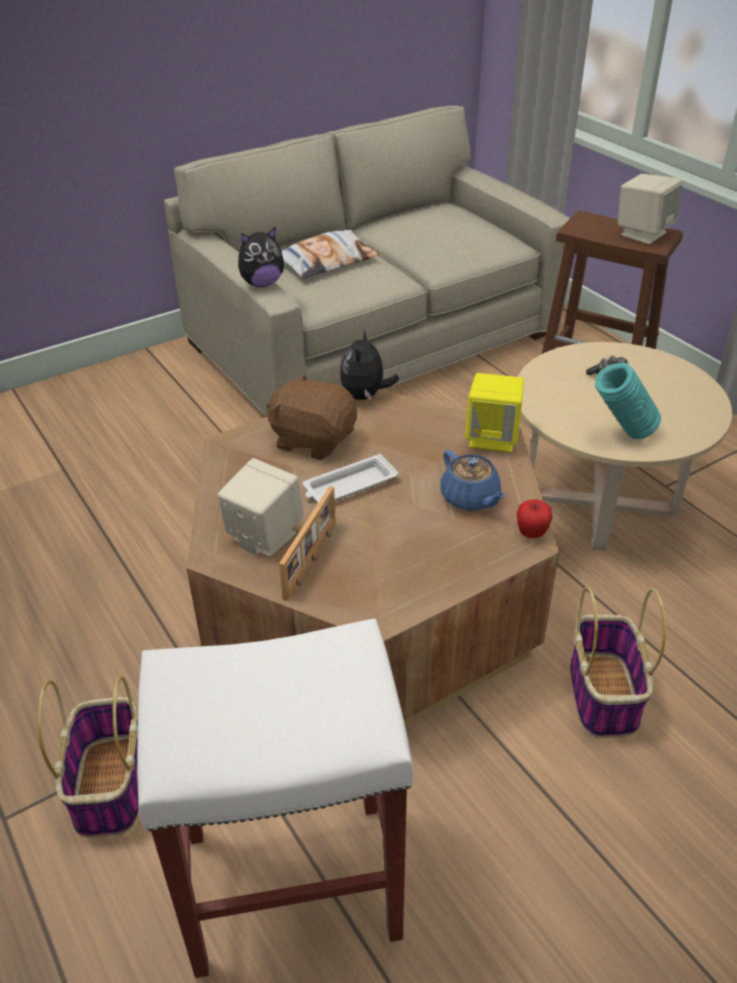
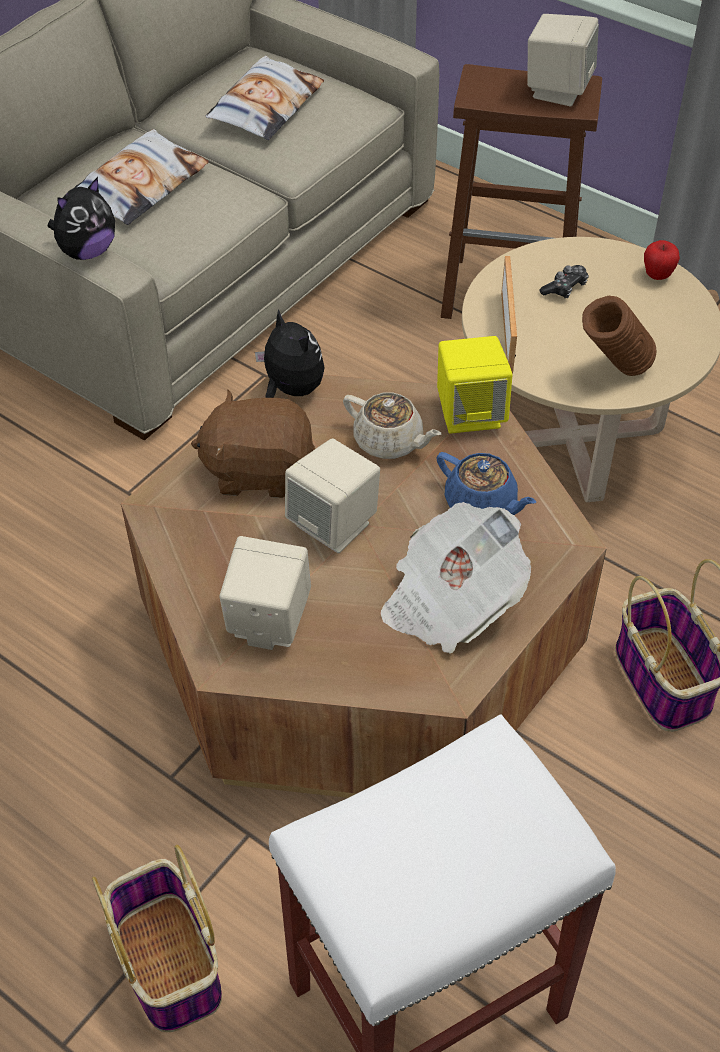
camera: 20 degrees left, 10 degrees up
picture frame [279,486,336,601] -> picture frame moved to [501,256,517,374]
white tray [303,454,399,503] -> beige speaker [285,438,380,553]
plush toy [340,328,399,400] -> plush toy turned 150 degrees clockwise [255,309,325,398]
apple [517,499,553,538] -> apple moved to [644,240,680,280]
turquoise vase [595,363,661,439] -> brown vase [582,296,656,376]
none -> pillow [205,56,324,140]
none -> beige teapot [343,392,441,459]
none -> newspaper [380,502,531,654]

